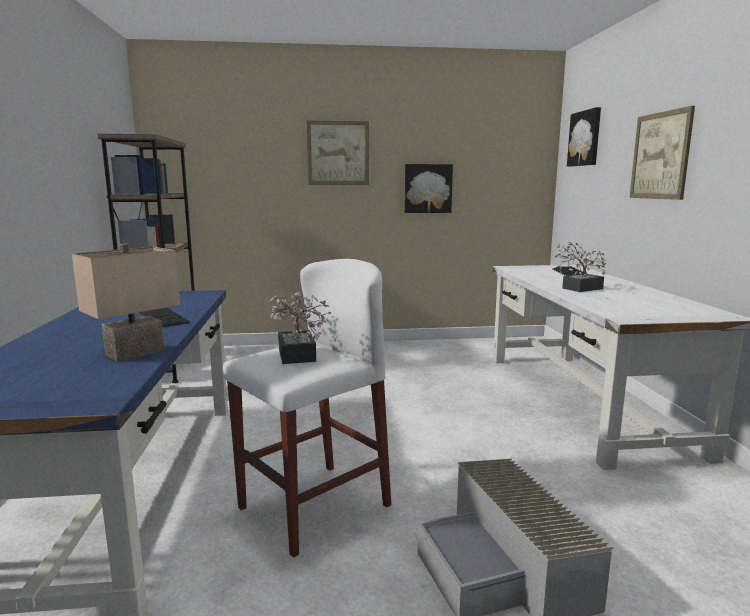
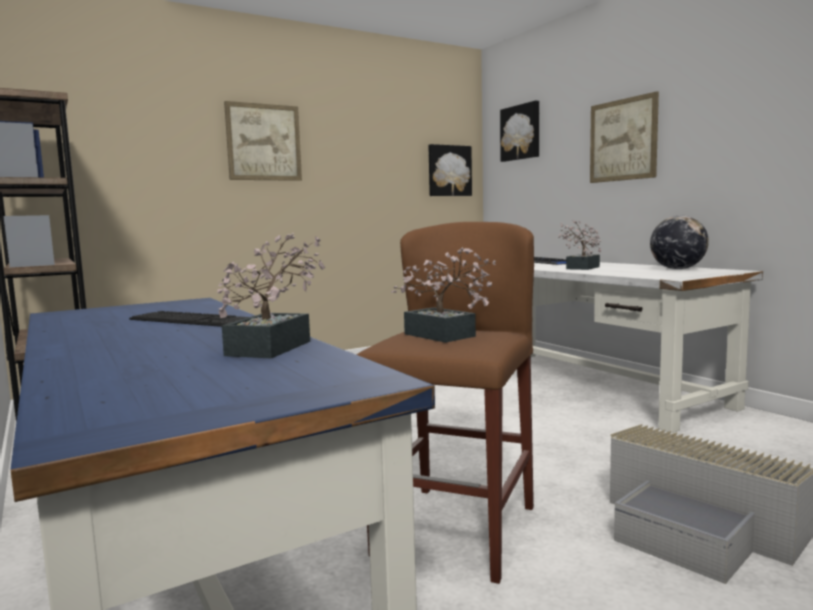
camera: 25 degrees left, 5 degrees down
beige table lamp [72,243,180,362] -> potted plant [217,233,325,359]
white stool [223,259,391,558] -> brown stool [356,222,534,584]
picture [404,164,453,213] -> picture moved to [428,144,472,196]
none -> globe [650,216,709,269]

